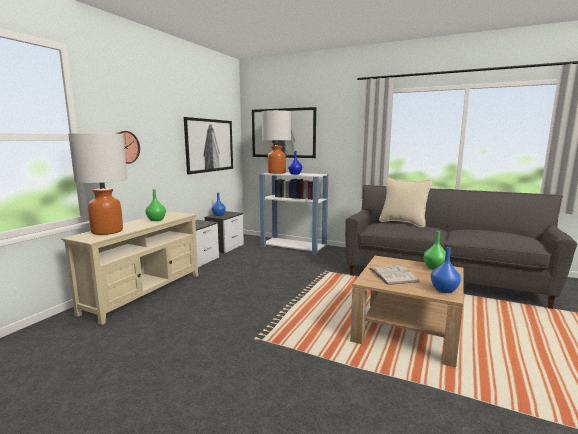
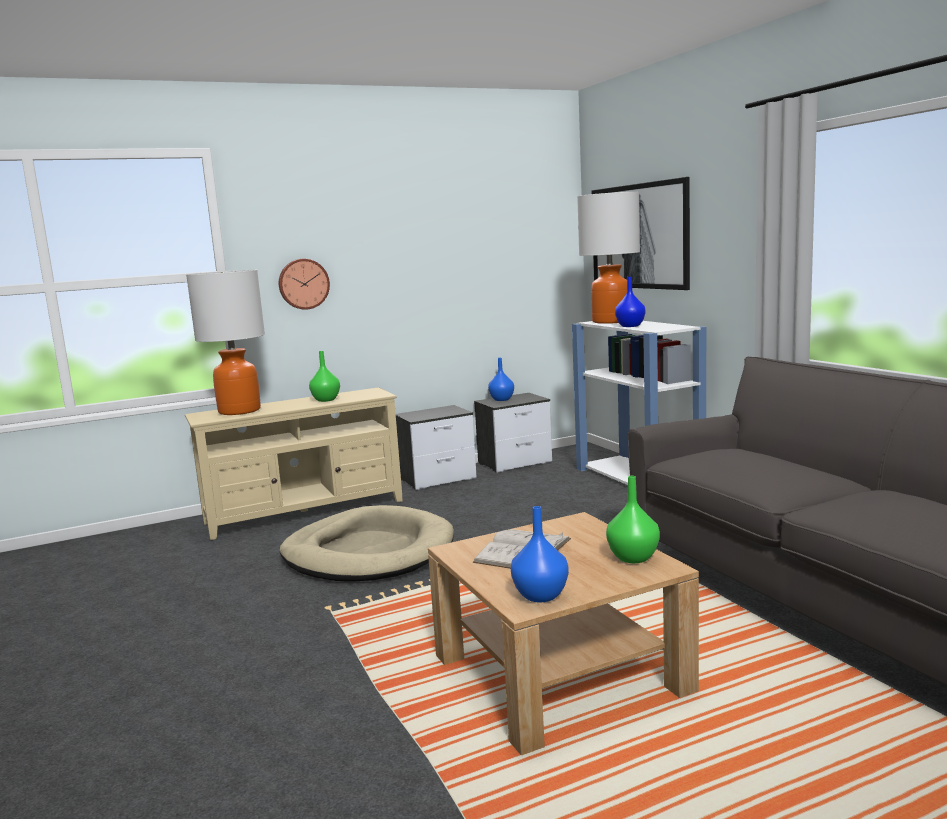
camera: 40 degrees right, 0 degrees up
picture [184,117,233,174] -> none
beige pillow [379,178,432,228] -> none
none -> beige dog bed [280,505,454,582]

